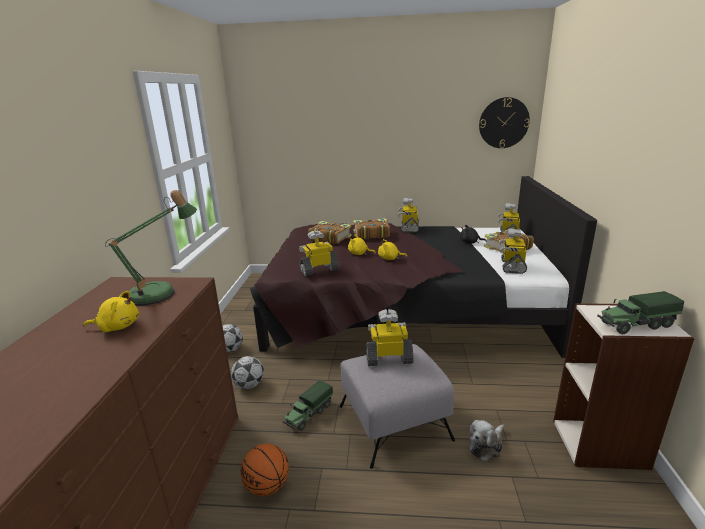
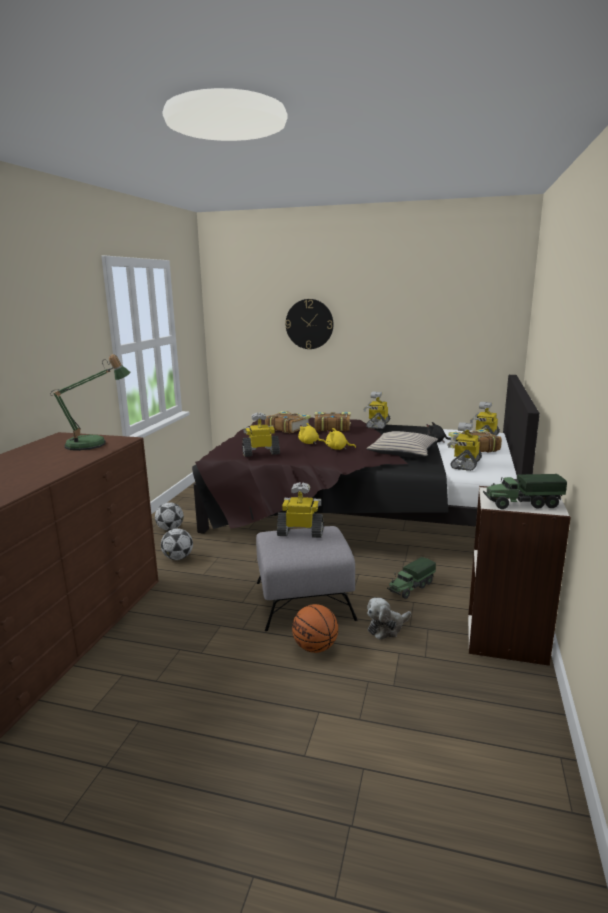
camera: 10 degrees right, 5 degrees down
yellow plush toy [83,291,139,332] -> none
basketball [241,443,289,496] -> basketball moved to [292,604,338,653]
toy truck [282,380,333,431] -> toy truck moved to [387,557,436,599]
wall clock [479,97,530,148] -> wall clock moved to [285,299,334,349]
none -> beige pillow [366,431,438,458]

